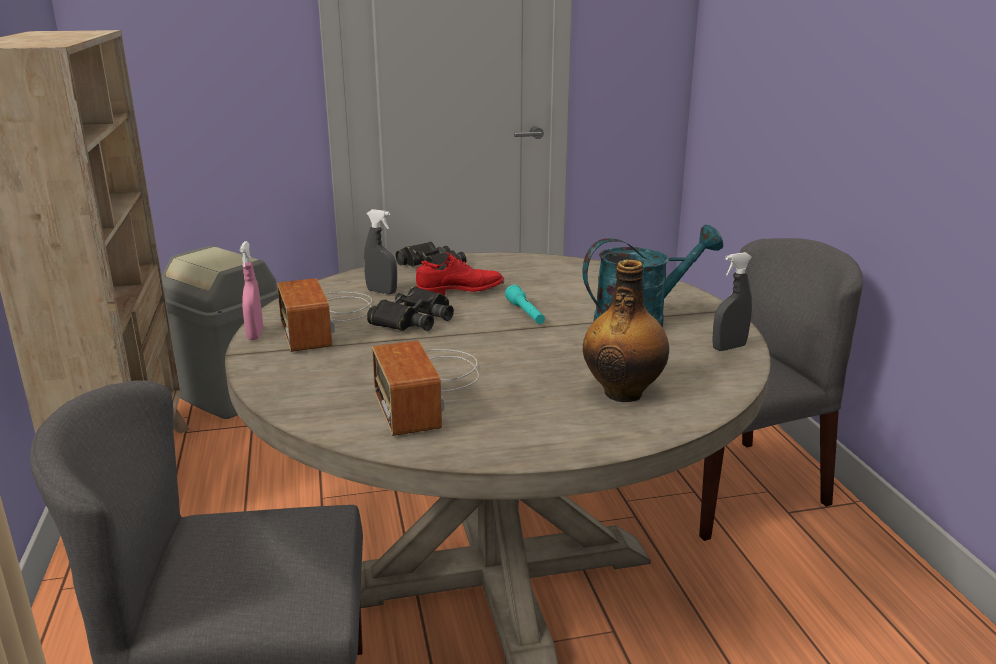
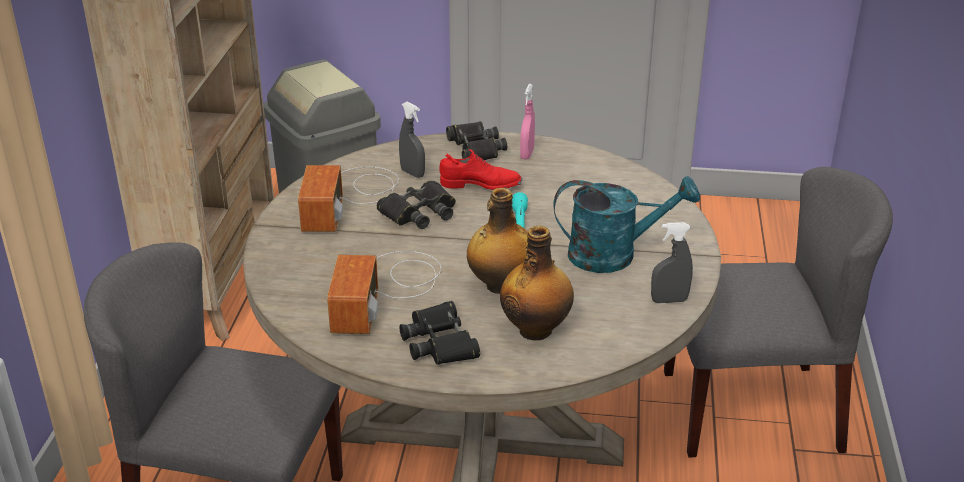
camera: 20 degrees right, 10 degrees up
pink spray bottle [240,241,263,340] -> pink spray bottle moved to [520,84,535,159]
none -> black binoculars [400,301,480,365]
none -> bottle [467,188,528,294]

